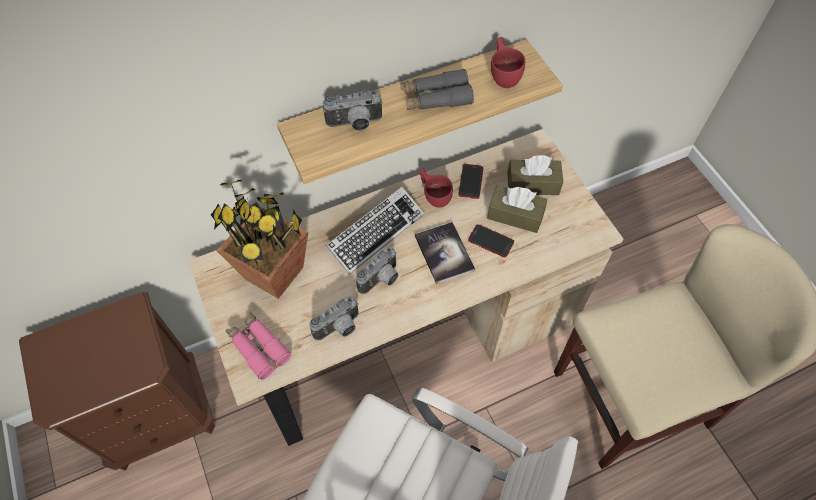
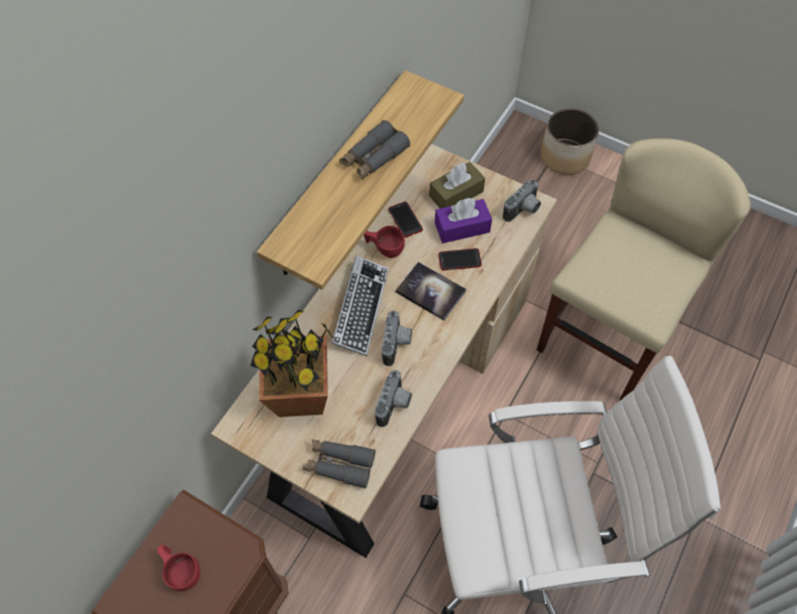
camera: 35 degrees left, 0 degrees up
pink binoculars [226,312,292,380] -> grey binoculars [303,439,375,489]
camera [323,90,383,131] -> camera moved to [503,180,541,222]
brown tissue box [487,185,547,233] -> purple tissue box [435,198,492,243]
red cup [491,37,525,88] -> red cup moved to [157,545,200,591]
none -> planter [541,108,599,175]

